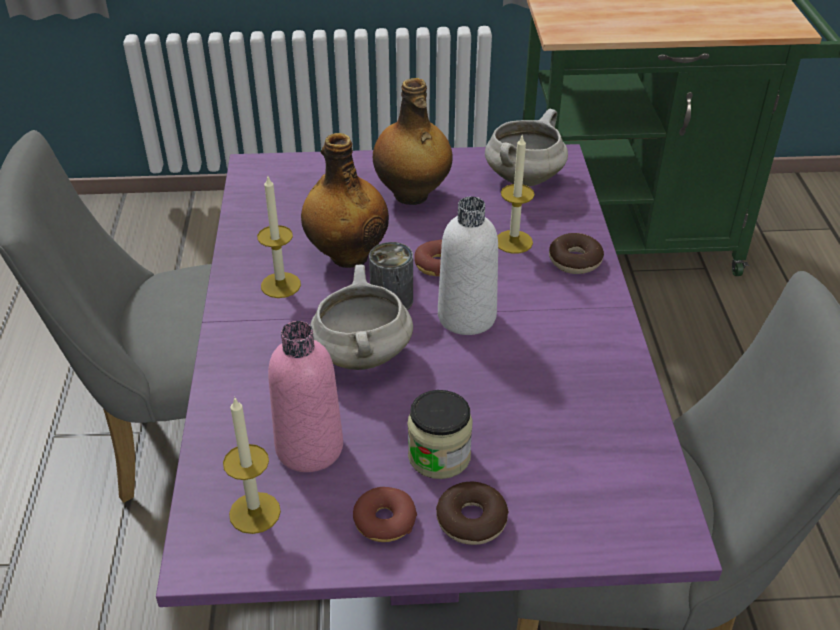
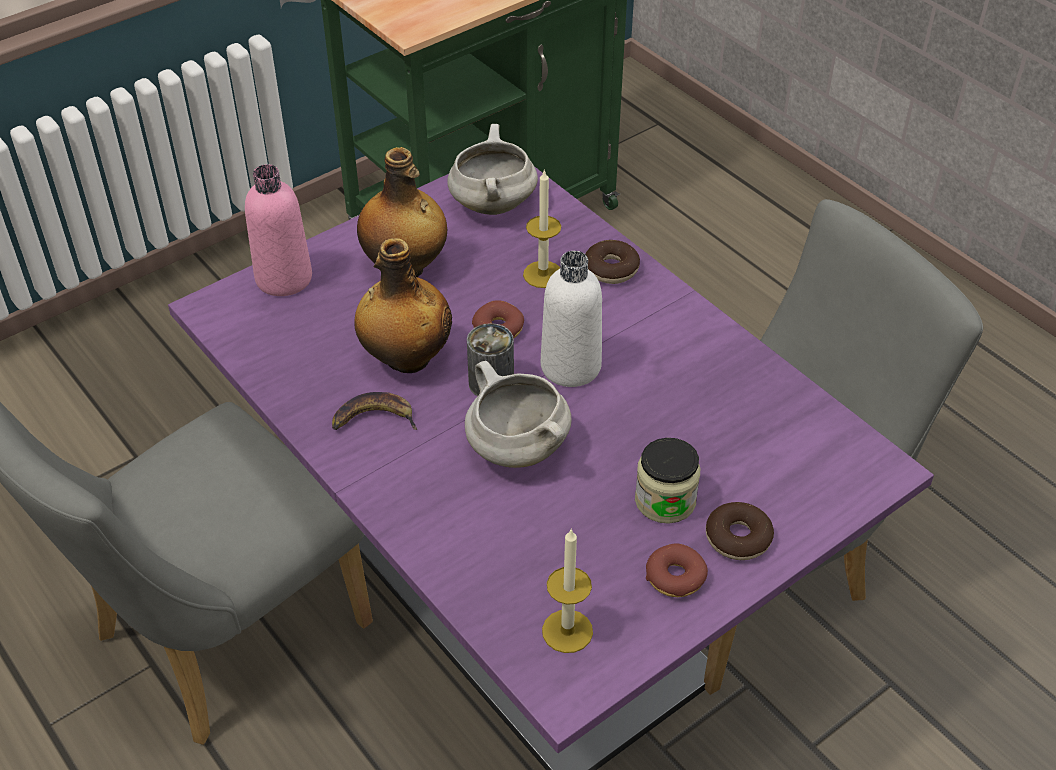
camera: 35 degrees left, 5 degrees up
candle [257,177,301,298] -> banana [332,392,418,430]
pink bottle [268,321,343,472] -> pink bottle moved to [245,164,312,296]

